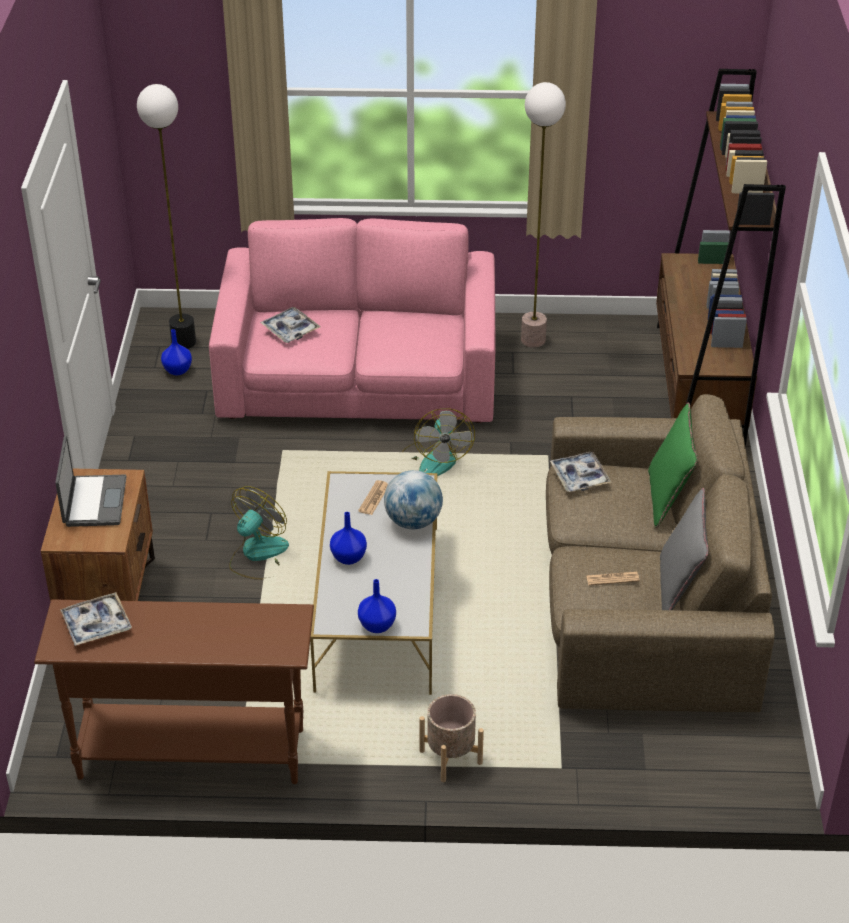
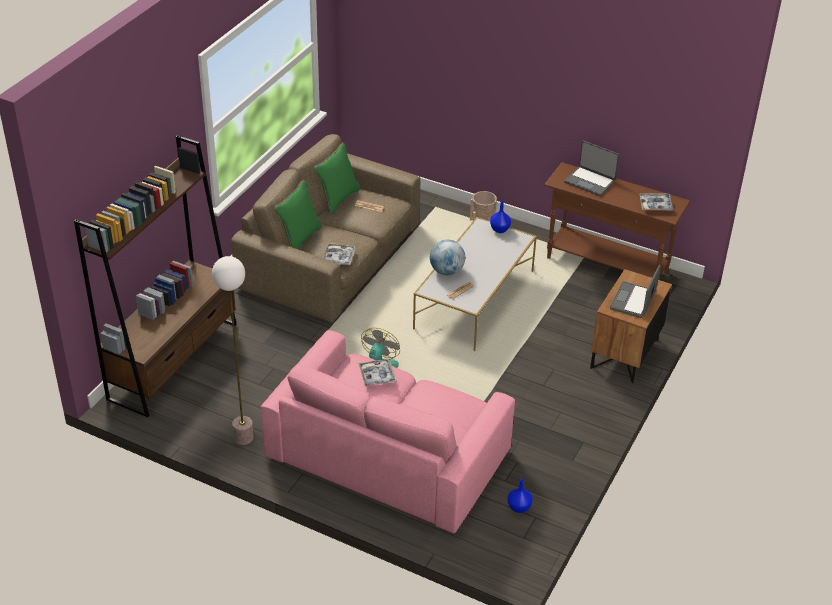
camera: 155 degrees left, 0 degrees up
floor lamp [137,84,196,349] -> none
fan [229,486,289,580] -> none
tray [260,307,320,343] -> tray moved to [358,359,397,386]
blue vase [330,512,367,565] -> none
grey pillow [660,488,709,610] -> green pillow [314,143,360,215]
none -> laptop [564,141,619,196]

